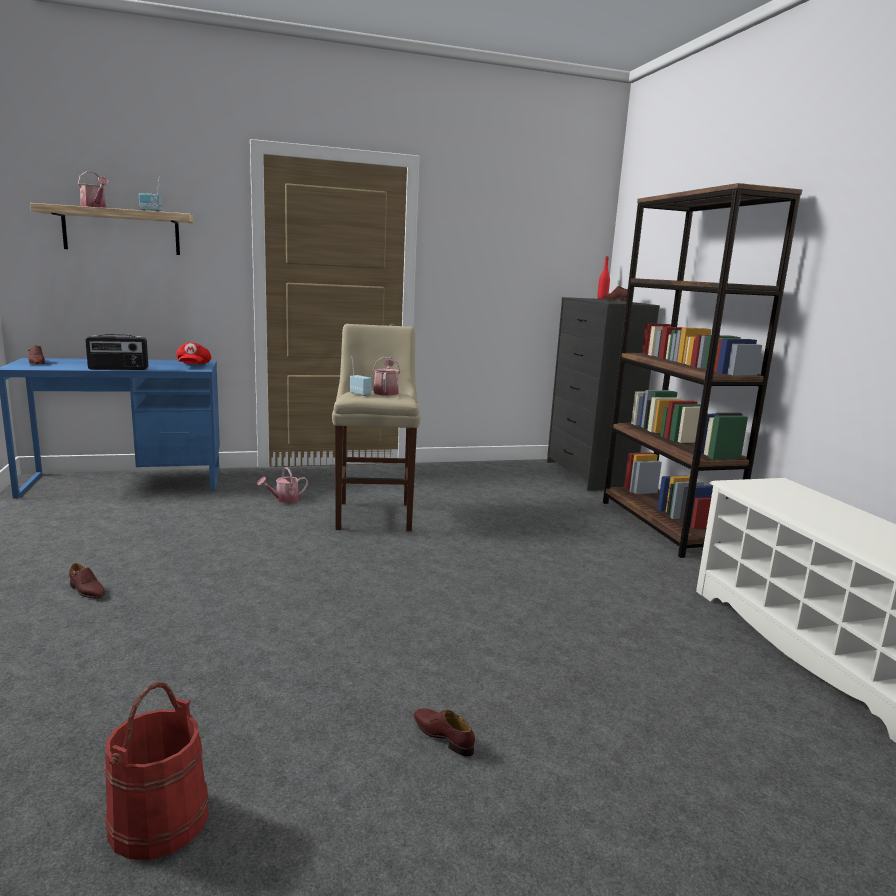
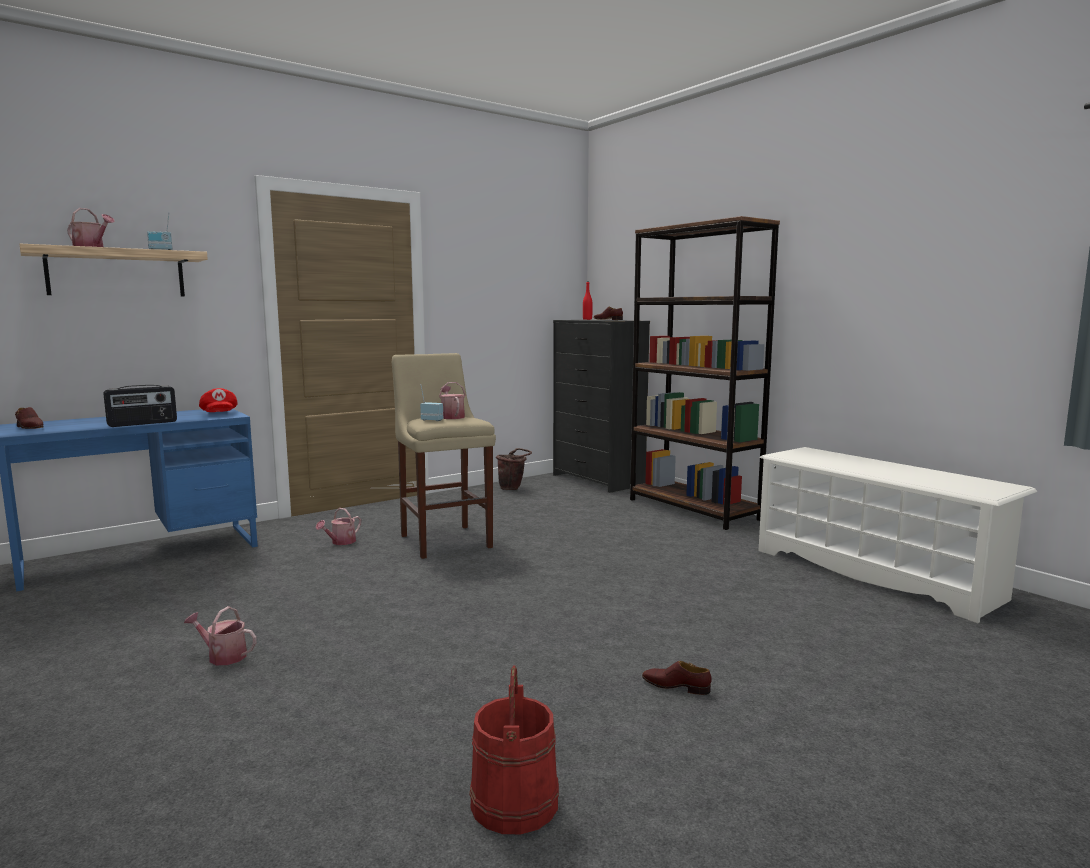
camera: 20 degrees left, 5 degrees down
brown shoe [69,563,105,599] -> watering can [184,606,257,665]
none -> brown bucket [496,448,532,490]

